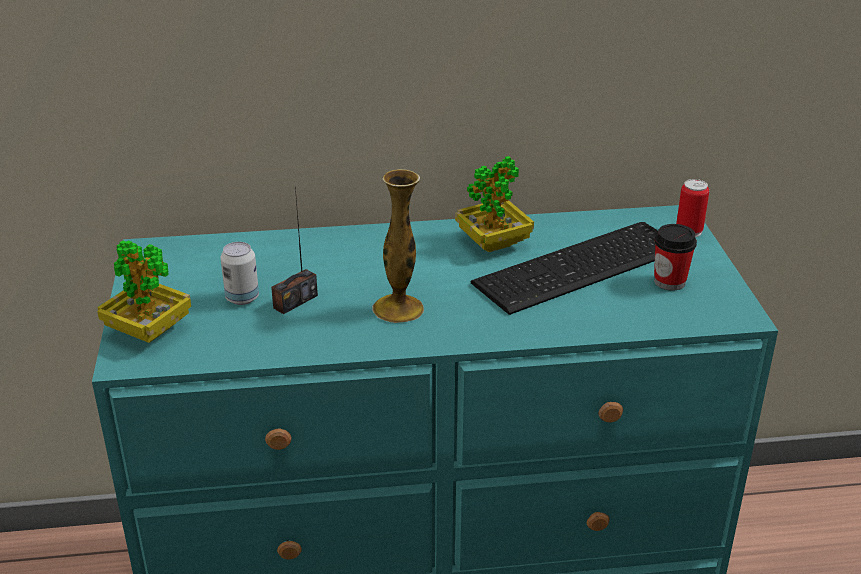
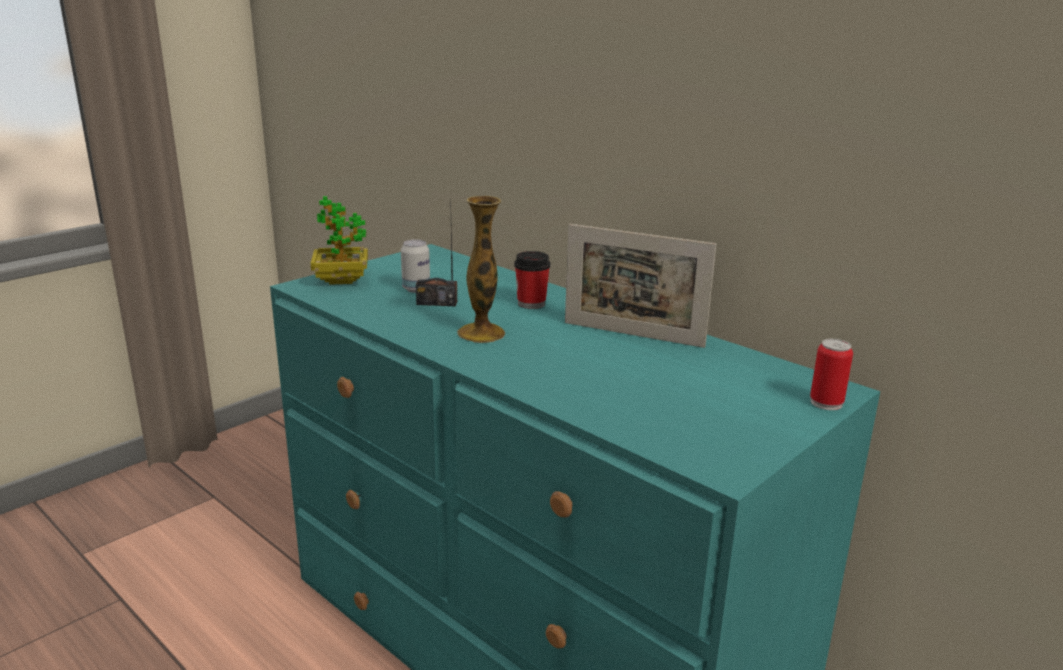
camera: 50 degrees right, 10 degrees down
potted plant [455,156,534,252] -> picture frame [565,224,717,348]
keyboard [471,222,658,315] -> none
cup [654,224,697,291] -> cup moved to [514,251,551,309]

